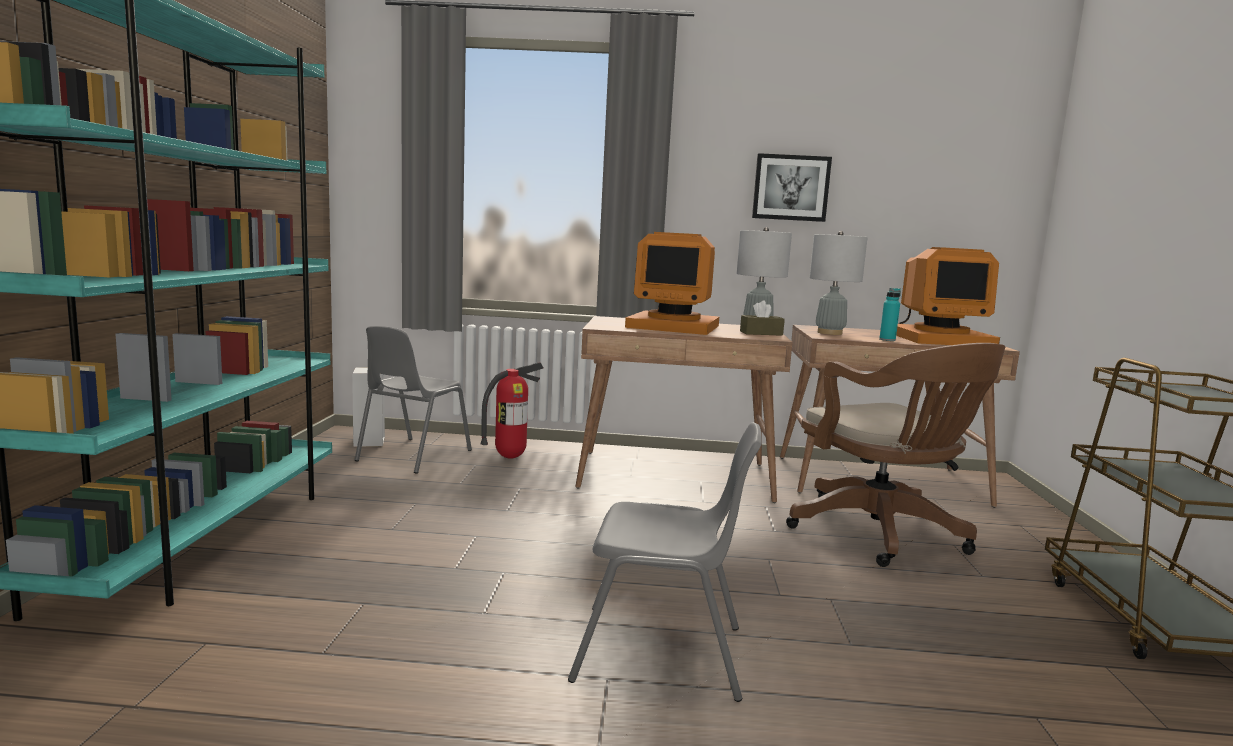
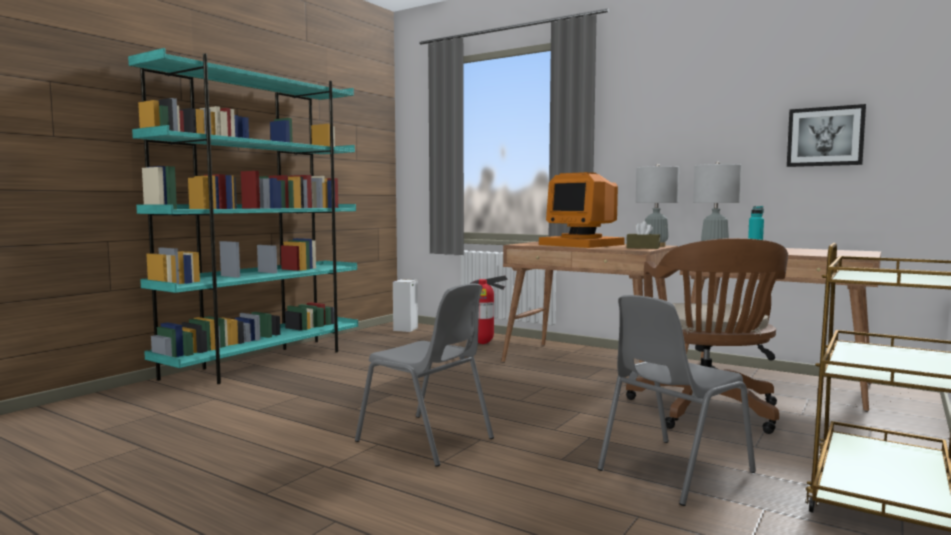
camera: 30 degrees right, 5 degrees down
grey chair [355,326,472,474] -> grey chair moved to [598,295,756,506]
picture [752,153,832,222] -> picture moved to [787,104,866,167]
monitor [896,247,1000,345] -> none

